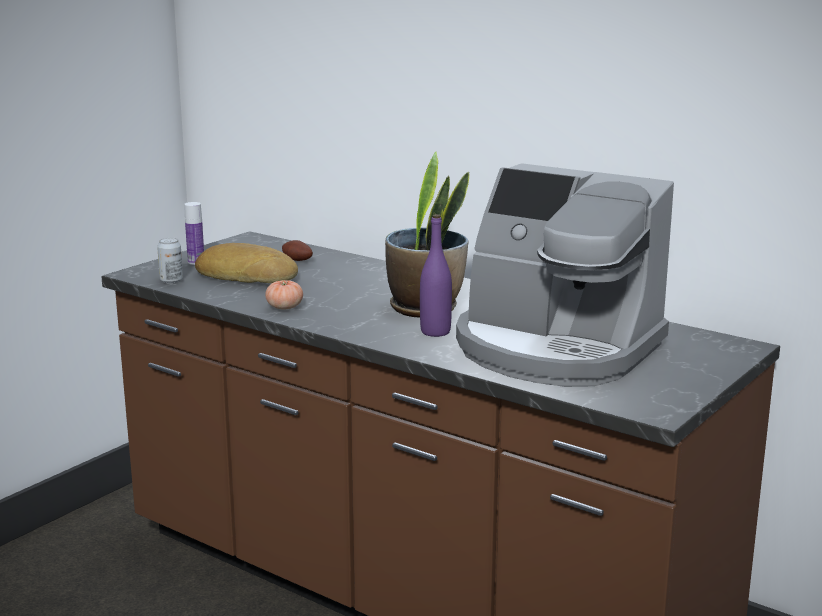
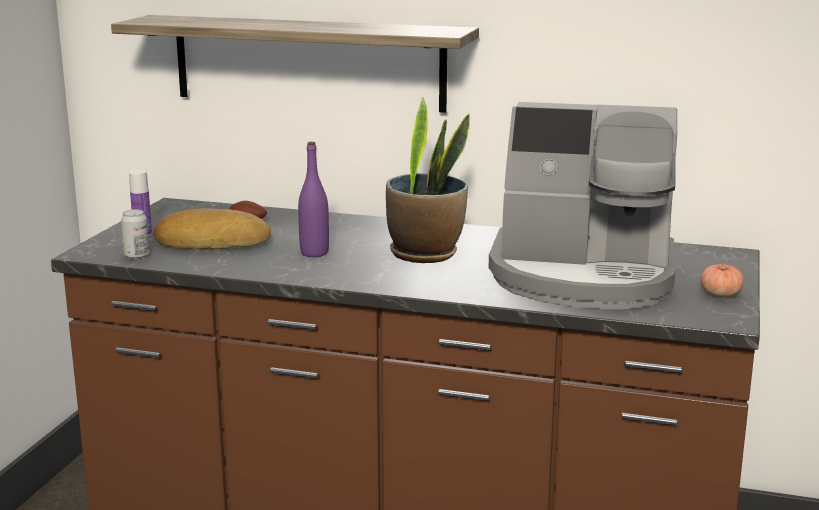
camera: 20 degrees left, 0 degrees up
tomato [265,280,303,310] -> tomato moved to [701,264,744,297]
purple bottle [420,214,452,337] -> purple bottle moved to [298,142,329,257]
none -> shelf [111,15,479,113]

